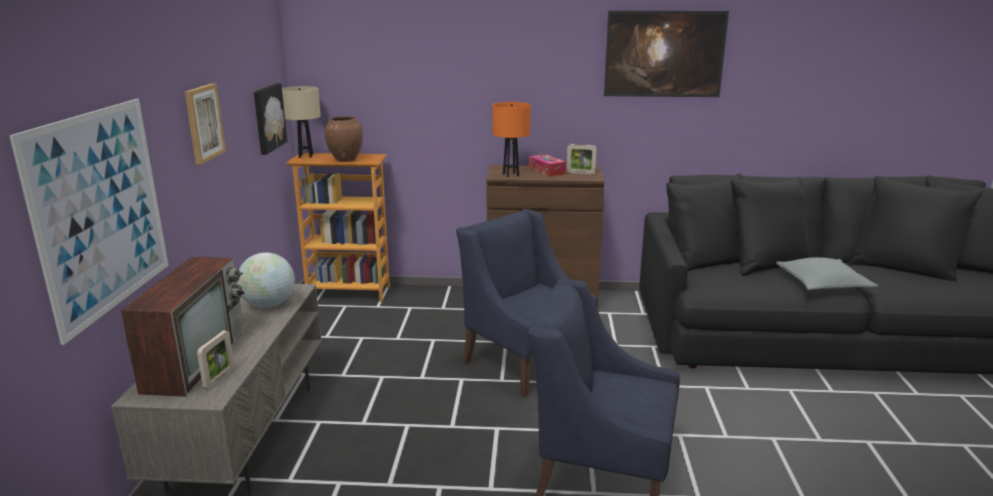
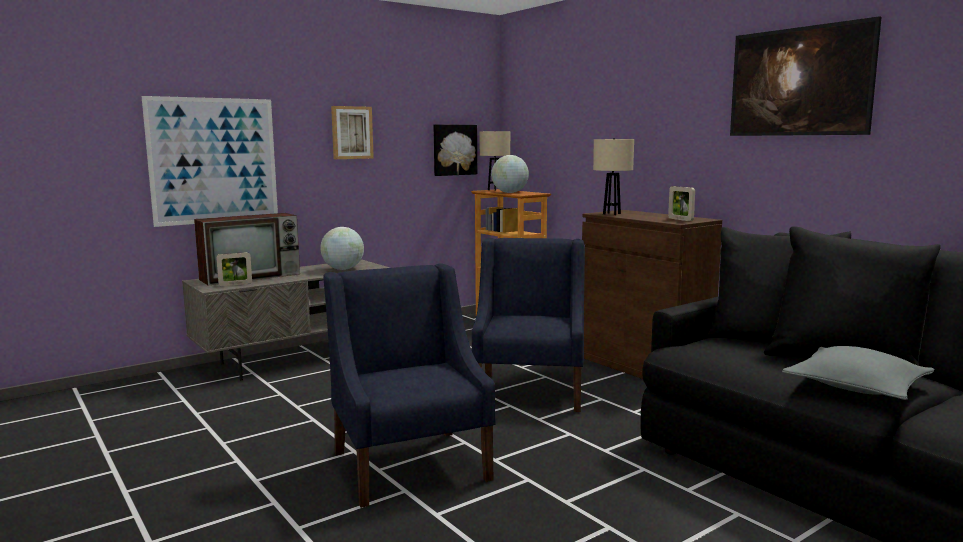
camera: 50 degrees right, 10 degrees down
brown vase [325,116,363,162] -> globe [491,155,529,193]
orange table lamp [492,102,531,177] -> beige table lamp [593,139,634,215]
tissue box [529,154,566,177] -> none

